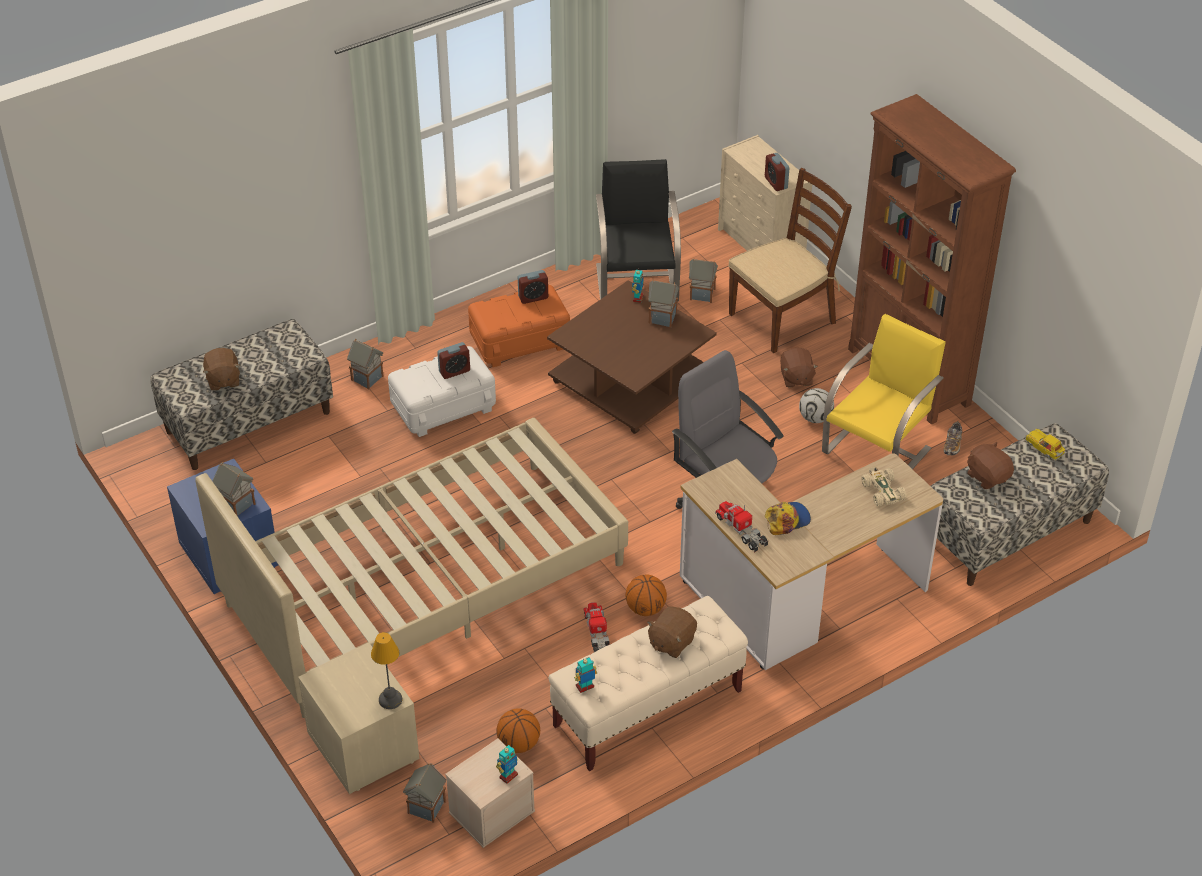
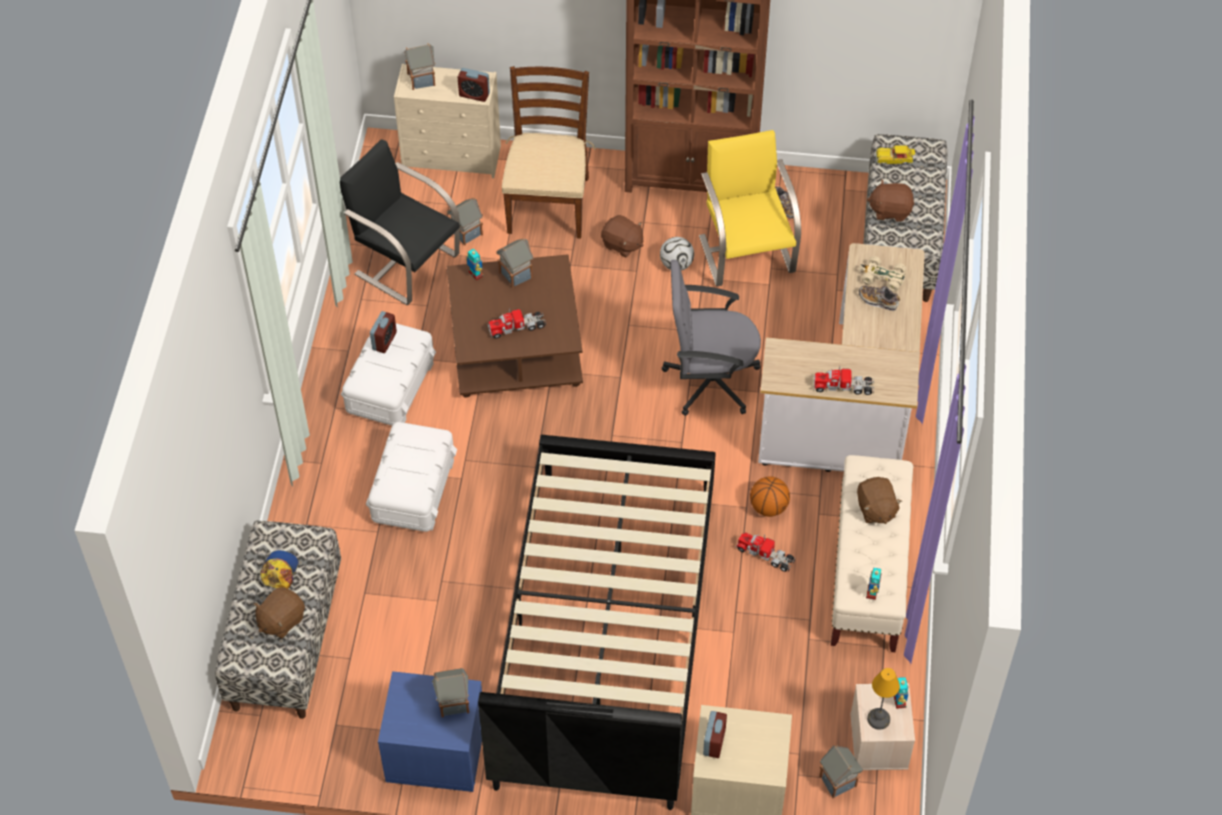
camera: 50 degrees left, 10 degrees up
beige bed [195,418,628,718] -> black bed [478,435,716,810]
brown plush toy [203,348,241,391] -> brown plush toy turned 105 degrees clockwise [253,587,305,638]
toy house [347,339,383,389] -> toy house moved to [404,43,436,90]
table lamp [371,632,402,709] -> table lamp moved to [867,668,900,730]
alarm clock [437,342,470,379] -> alarm clock moved to [703,711,727,758]
orange storage box [468,285,570,367] -> white storage box [341,323,436,426]
basketball [496,708,540,753] -> none
cap [765,502,811,535] -> cap moved to [260,550,299,590]
none -> toy truck [488,309,546,338]
none -> shoe [859,286,900,311]

